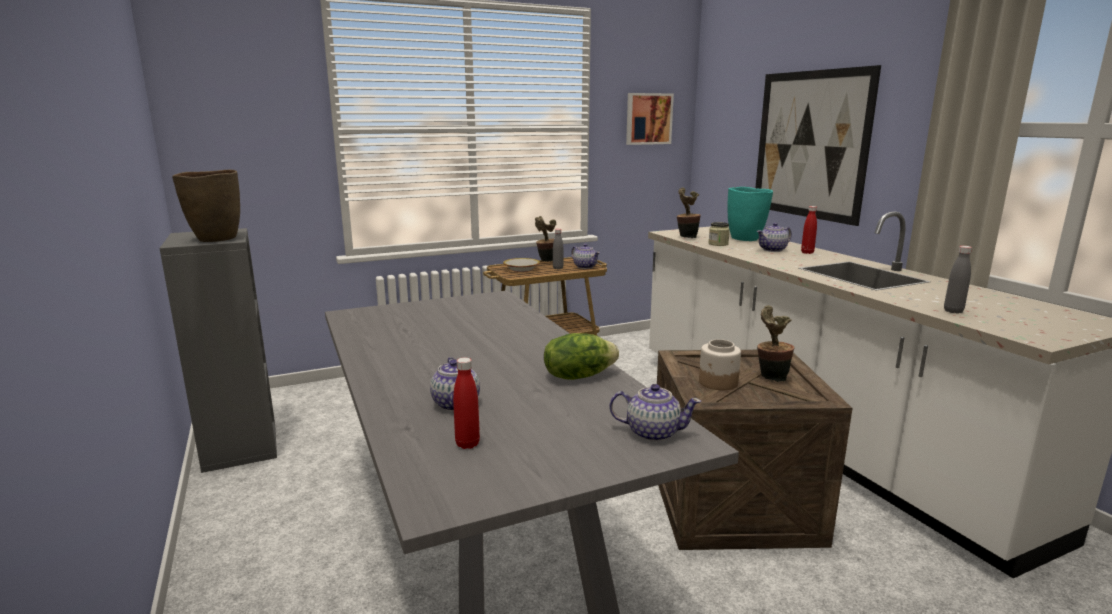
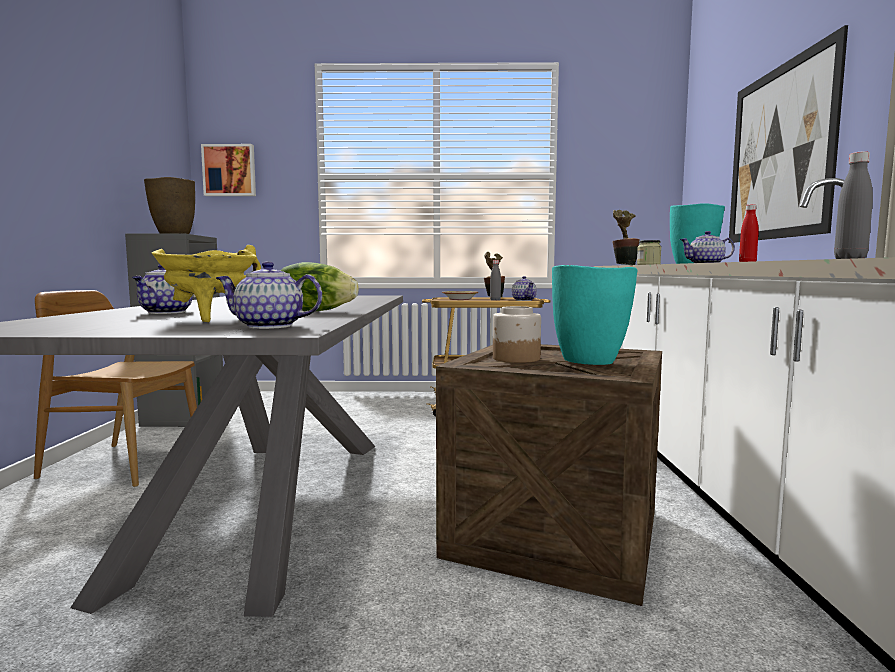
camera: 25 degrees right, 10 degrees down
red bottle [453,357,480,449] -> none
teapot [609,384,701,442] -> teapot turned 150 degrees clockwise [216,261,322,329]
picture [626,93,674,145] -> picture moved to [201,144,256,196]
potted plant [757,305,795,382] -> turquoise vase [552,265,638,365]
none -> brown chair [34,290,197,487]
none -> yellow cooking pot [152,245,261,322]

